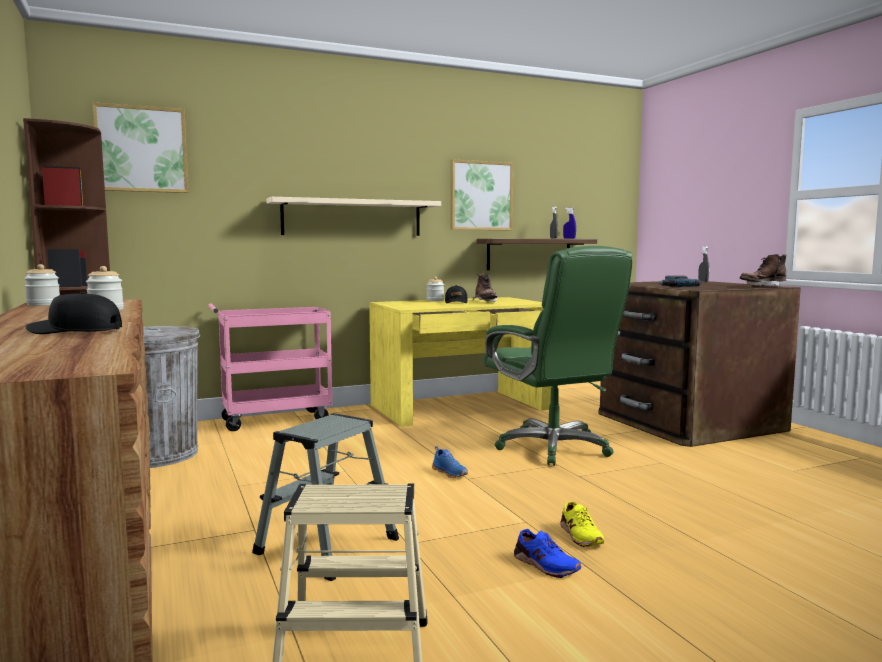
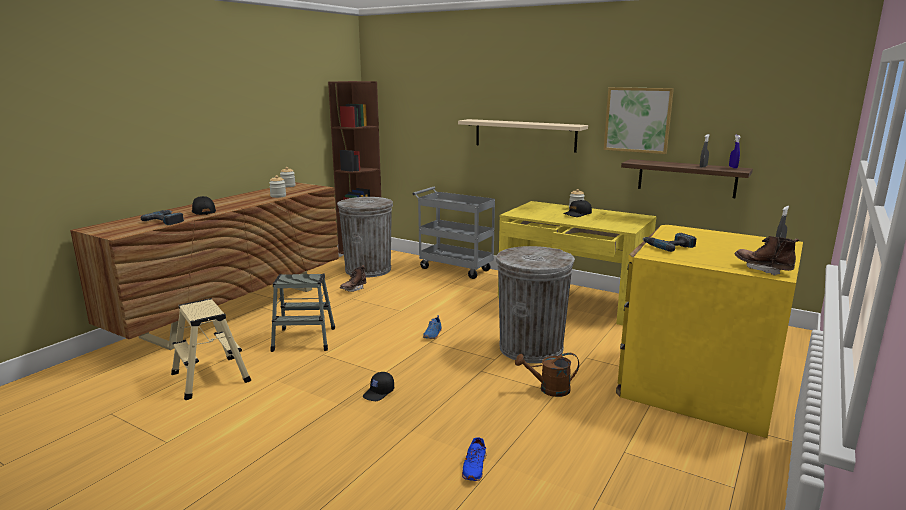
camera: 55 degrees right, 10 degrees up
picture [92,102,188,193] -> none
pink cart [208,303,332,431] -> grey cart [412,186,495,279]
brown boot [473,274,498,302] -> brown boot moved to [340,265,367,292]
green office chair [484,246,632,466] -> grey trash can [496,246,575,363]
blue shoe [514,529,581,578] -> blue shoe moved to [462,437,486,481]
yellow shoe [560,502,604,547] -> black cap [363,372,394,401]
brown dresser [599,281,801,447] -> yellow dresser [616,225,803,438]
none -> power drill [140,210,184,225]
none -> brown watering can [515,353,579,397]

